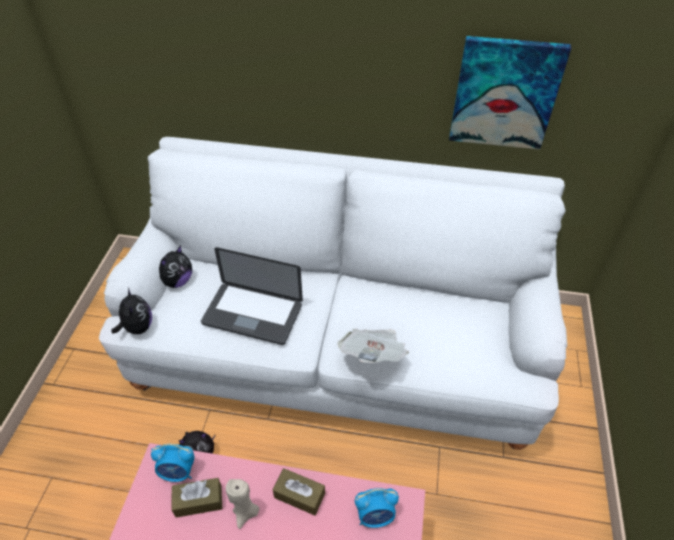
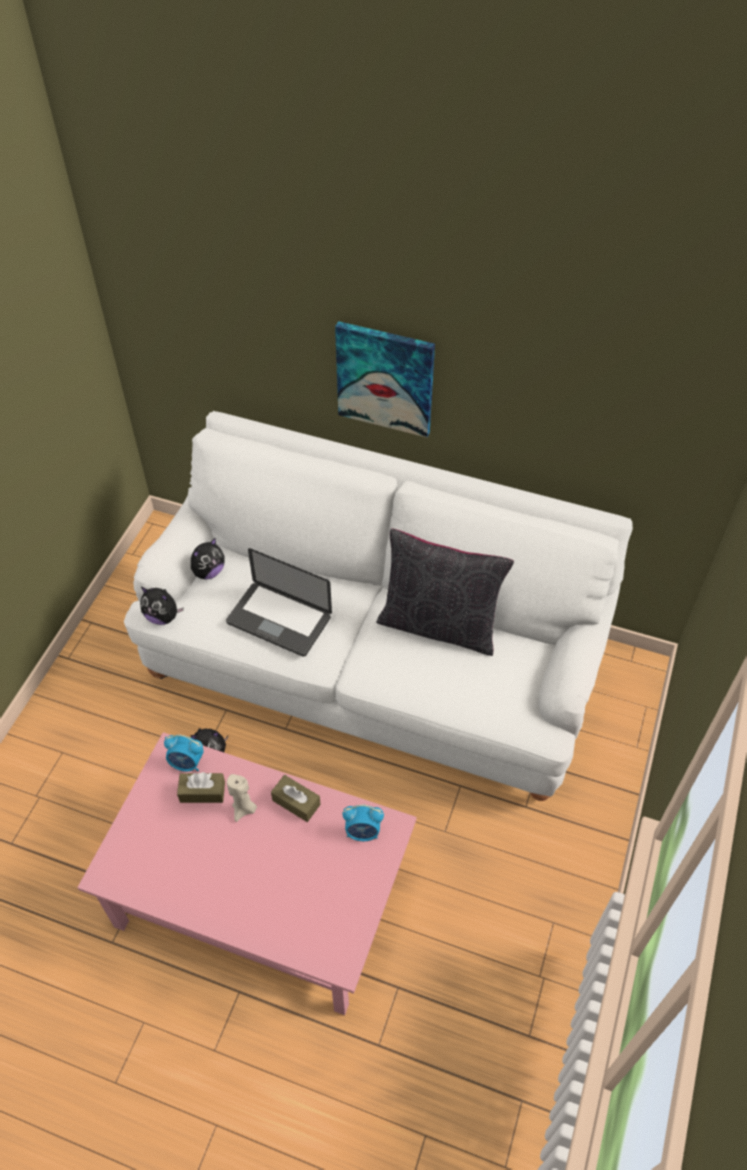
camera: 10 degrees right, 5 degrees up
plush toy [111,288,152,334] -> plush toy turned 120 degrees clockwise [140,587,184,625]
newspaper [337,329,409,363] -> none
picture [449,36,571,150] -> picture moved to [335,321,435,437]
none -> black pillow [376,529,514,656]

